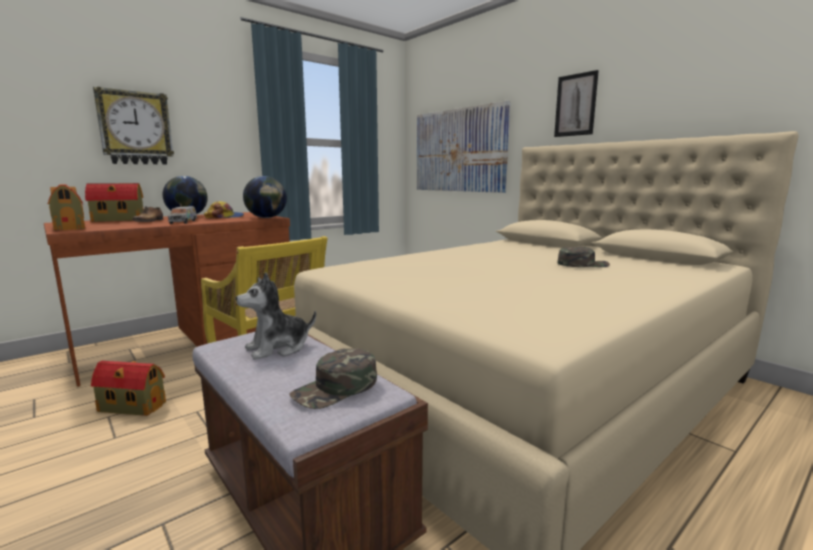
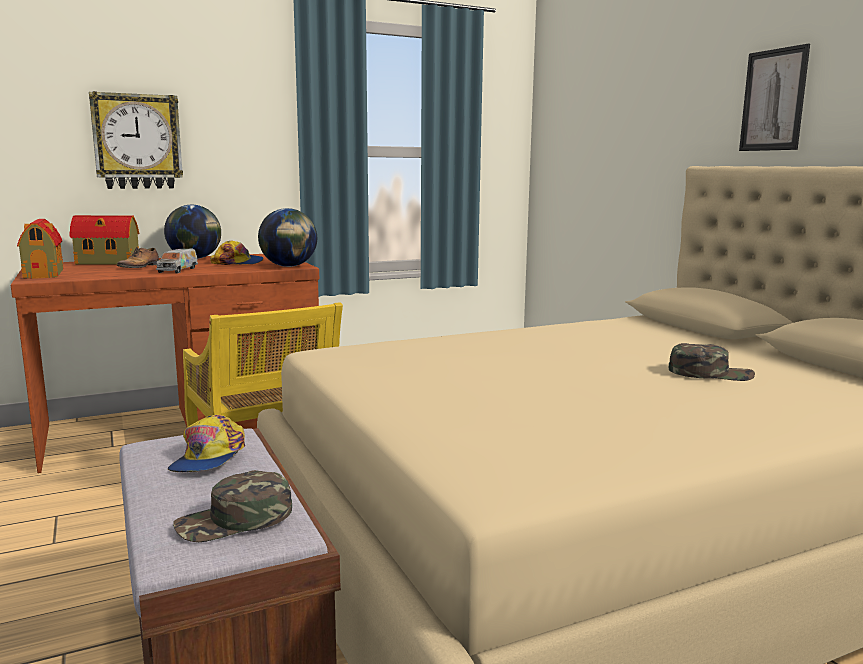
camera: 15 degrees right, 0 degrees up
toy house [91,361,166,416] -> none
plush toy [236,272,316,360] -> cap [168,415,245,472]
picture [417,101,511,193] -> none

